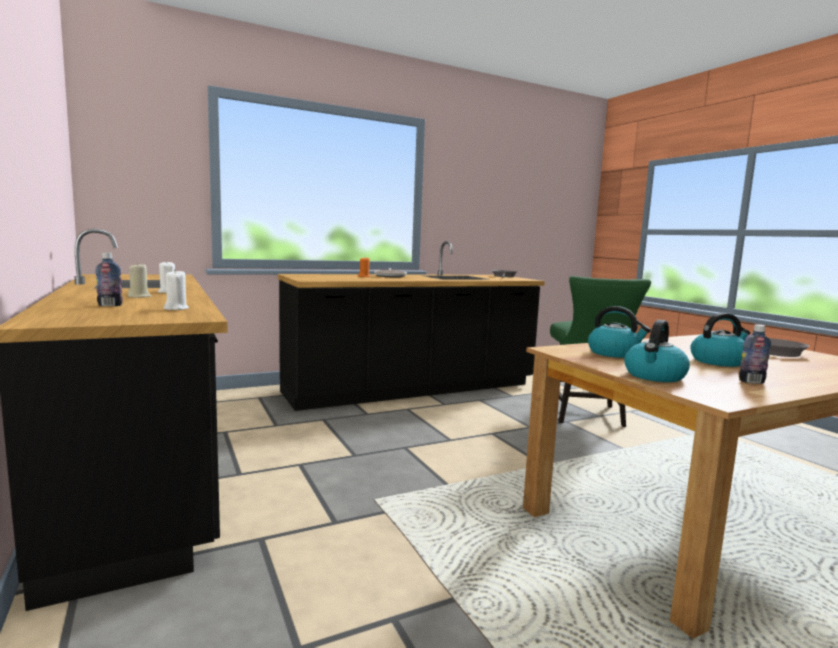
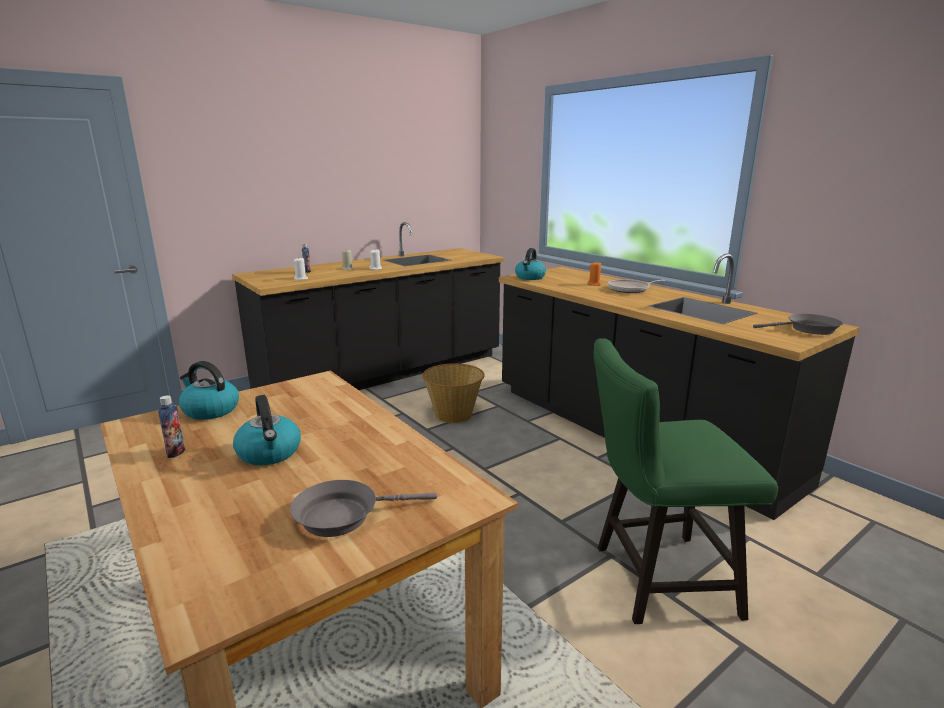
camera: 80 degrees right, 10 degrees up
kettle [588,306,651,358] -> kettle moved to [515,248,546,280]
none -> basket [422,363,485,423]

